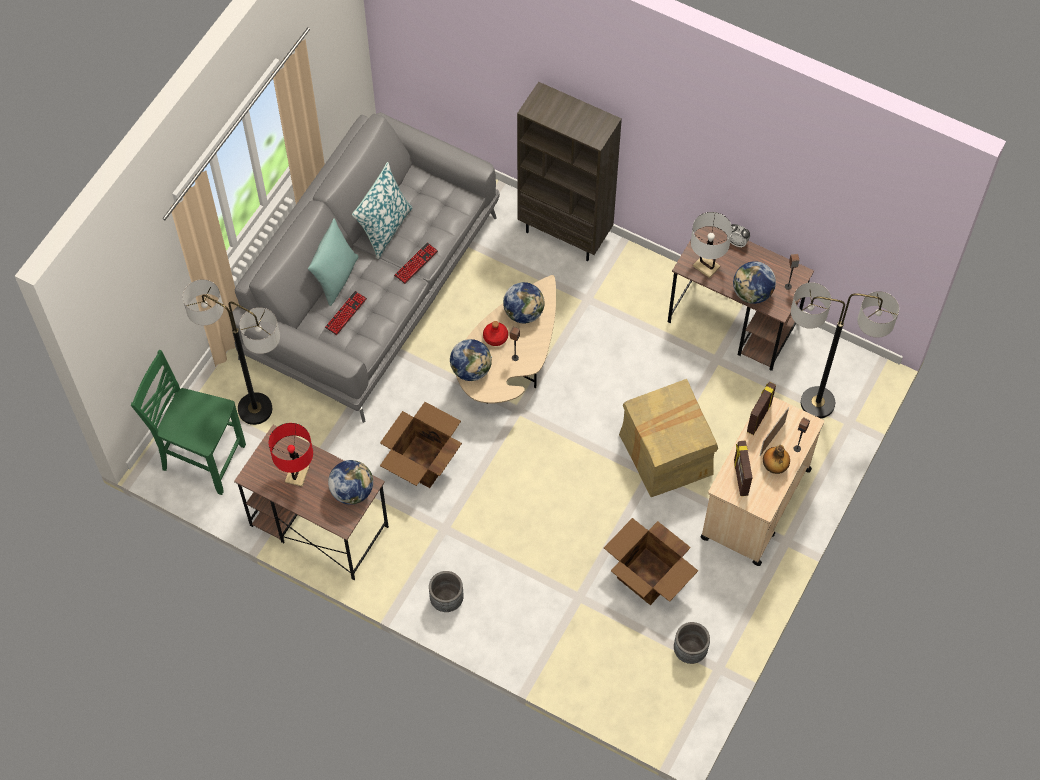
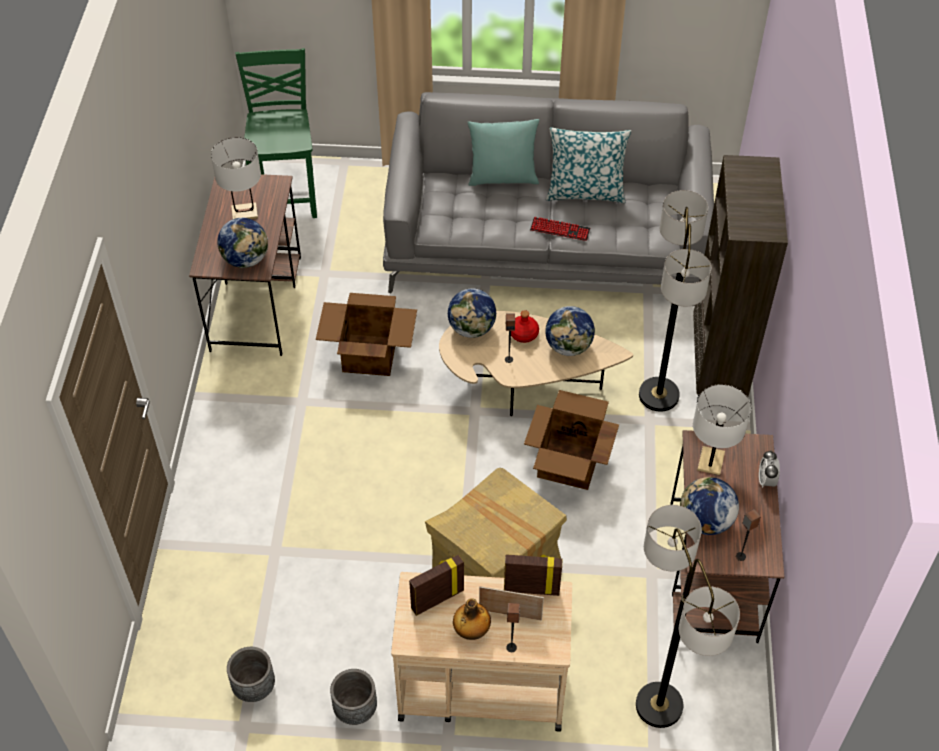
camera: 65 degrees right, 10 degrees down
floor lamp [182,279,280,425] -> floor lamp moved to [639,190,711,412]
red table lamp [269,423,313,487] -> white table lamp [211,137,261,219]
keyboard [325,291,367,336] -> none
grey planter [429,571,464,612] -> grey planter moved to [330,669,377,725]
cardboard box [604,518,698,605] -> cardboard box moved to [524,390,619,490]

